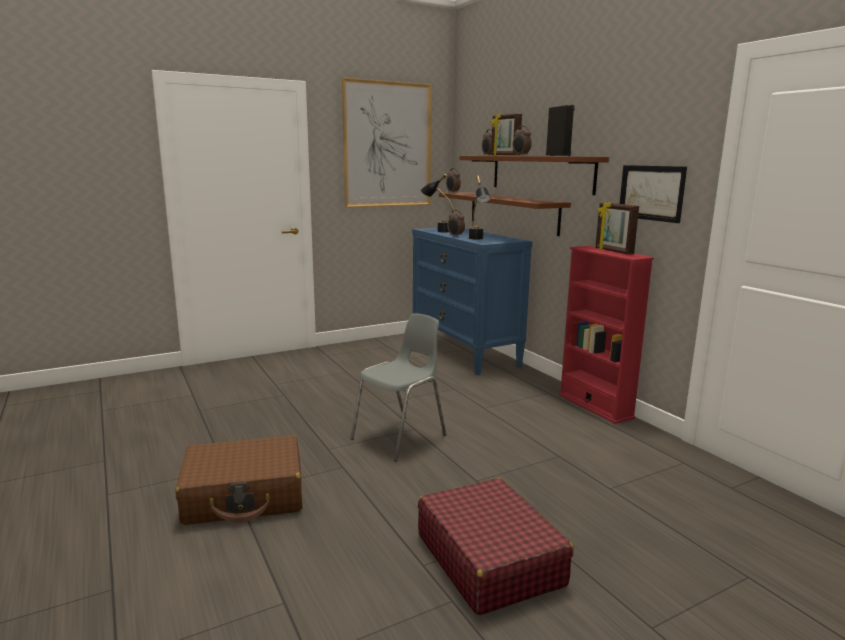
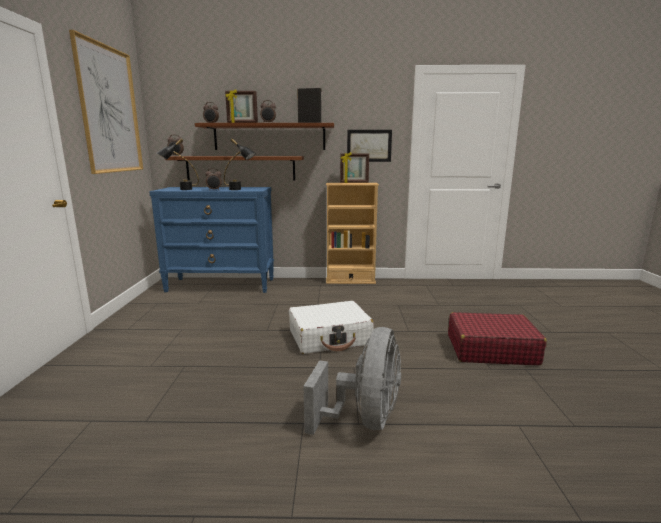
camera: 60 degrees left, 0 degrees up
brown suitcase [176,435,302,525] -> grey fan [304,327,401,435]
grey chair [350,313,446,462] -> white suitcase [289,301,374,354]
red bookcase [558,246,654,424] -> beige bookcase [326,183,379,284]

